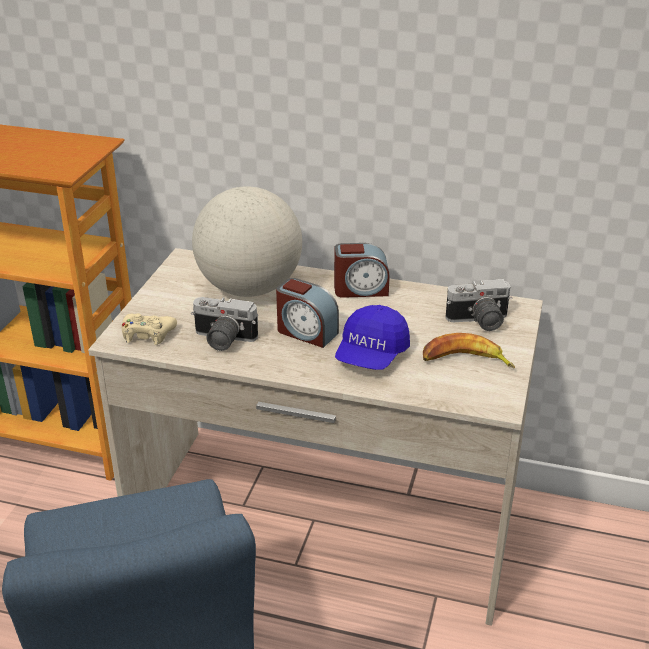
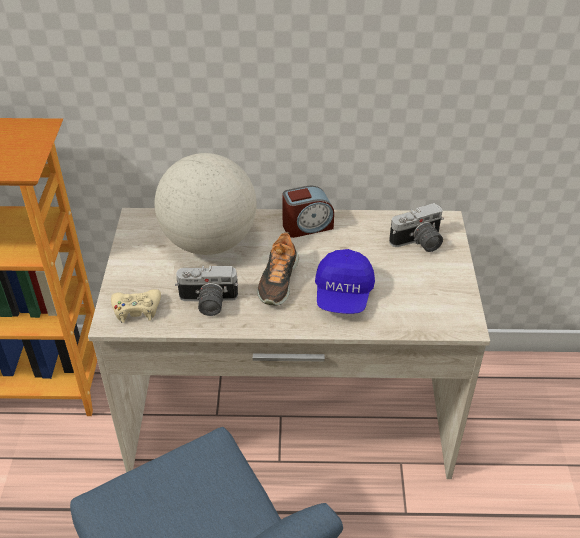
camera: 15 degrees left, 10 degrees up
alarm clock [276,278,339,348] -> shoe [257,232,299,306]
banana [423,333,515,368] -> none

